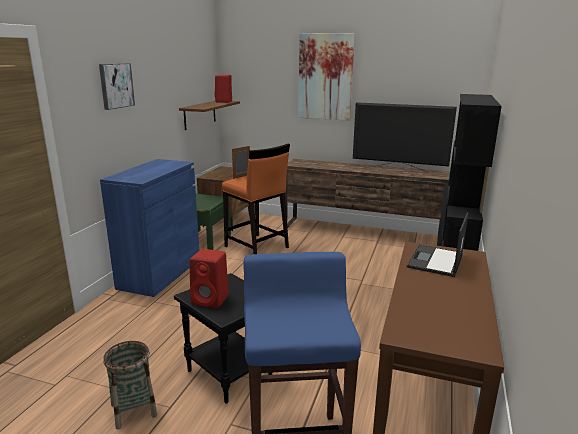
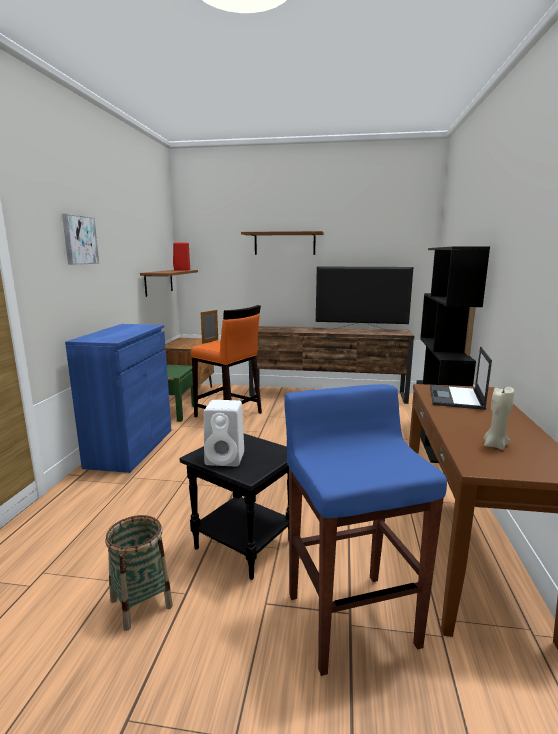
camera: 10 degrees left, 5 degrees down
red speaker [190,249,229,308] -> white speaker [204,400,244,466]
picture [298,33,355,121] -> brown shelf [241,231,324,255]
none -> beige candle [484,387,514,450]

